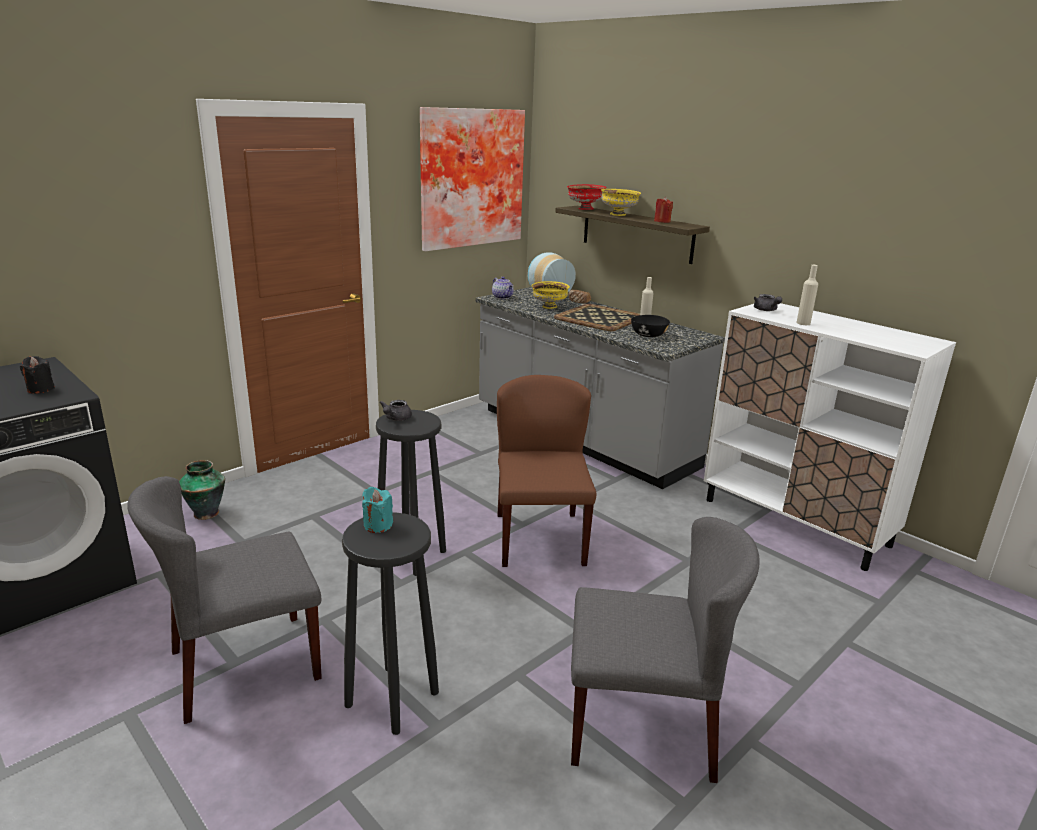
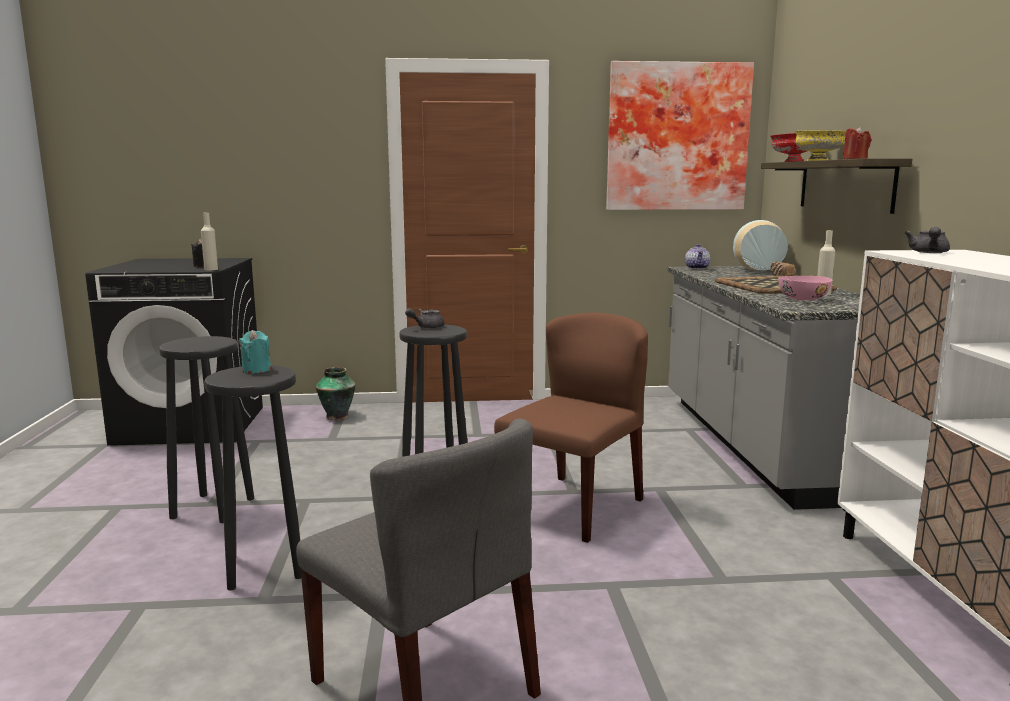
camera: 40 degrees right, 10 degrees down
grey chair [127,476,322,724] -> black stool [159,336,254,523]
yellow bowl [532,281,570,309] -> none
black bowl [631,315,670,337] -> pink bowl [778,276,832,301]
beige bottle [796,265,818,325] -> beige bottle moved to [201,213,218,270]

